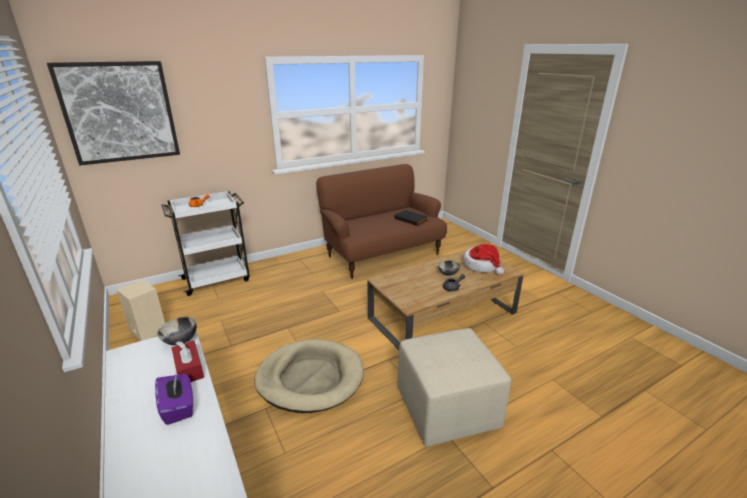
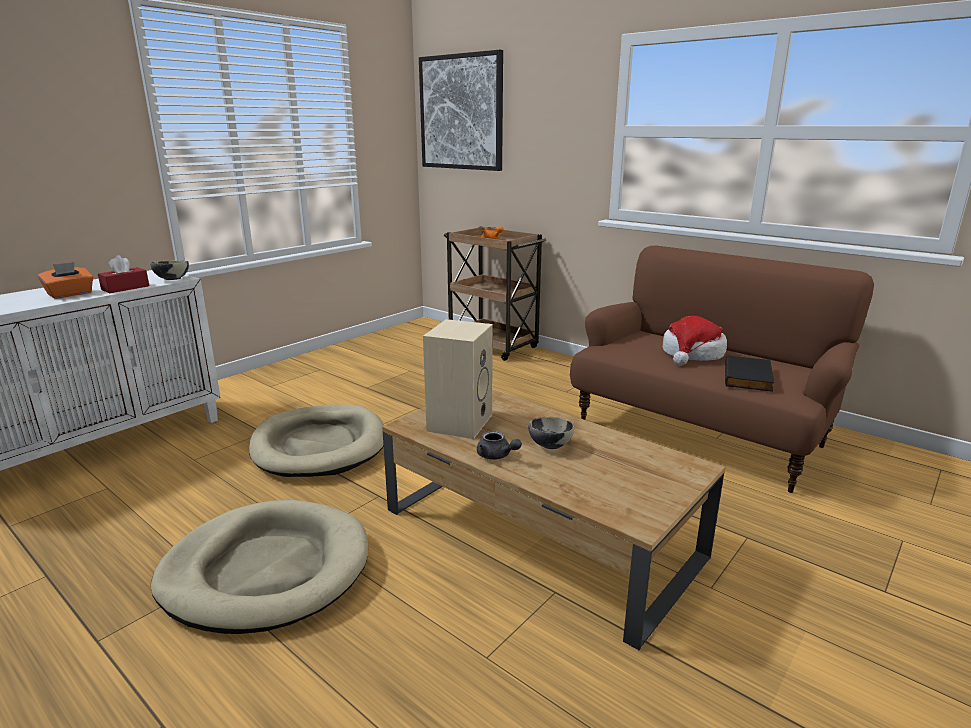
camera: 70 degrees right, 5 degrees down
beige speaker [117,280,165,341] -> beige speaker moved to [423,319,493,439]
purple tissue box [155,374,193,425] -> orange tissue box [38,262,93,299]
white cart [162,191,250,296] -> brown cart [444,226,546,361]
beige ottoman [397,328,511,447] -> beige dog bed [151,500,368,634]
hat [463,244,504,275] -> hat moved to [662,316,727,365]

